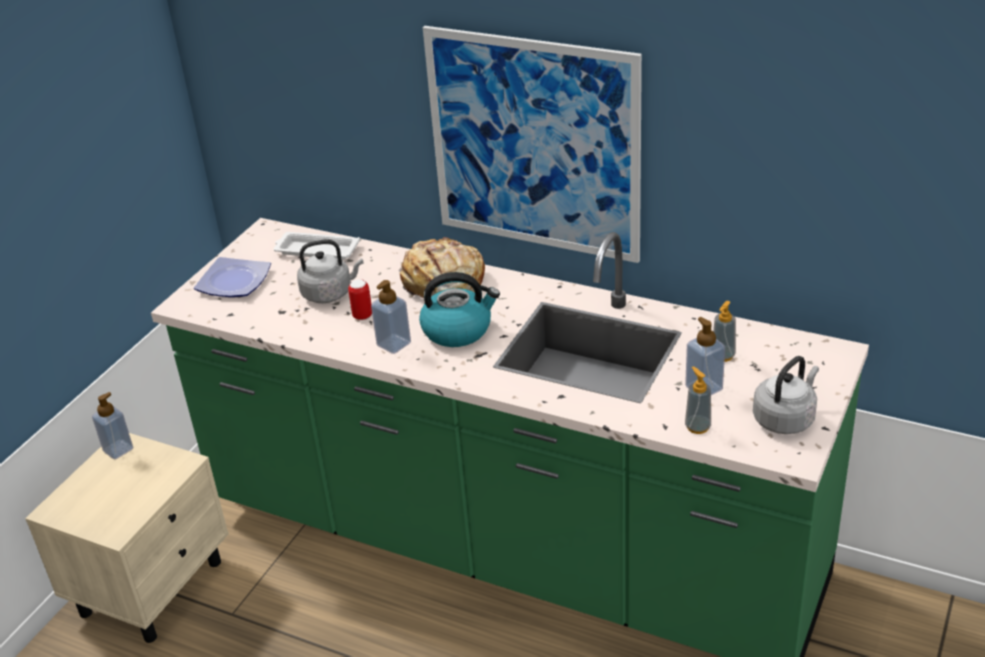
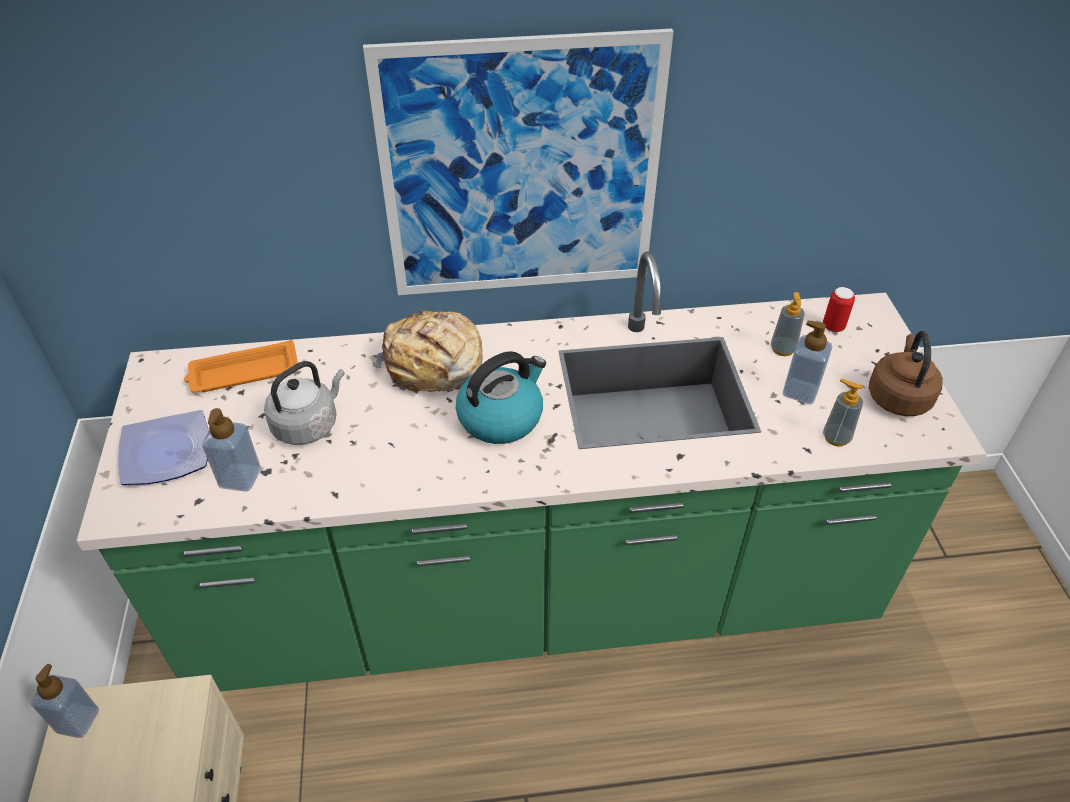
camera: 35 degrees left, 10 degrees up
white tray [273,232,360,260] -> orange tray [184,340,298,393]
can [348,279,372,320] -> can moved to [823,287,855,332]
soap dispenser [371,280,411,354] -> soap dispenser moved to [202,408,261,491]
grey kettle [753,356,819,434] -> brown kettle [869,331,943,416]

